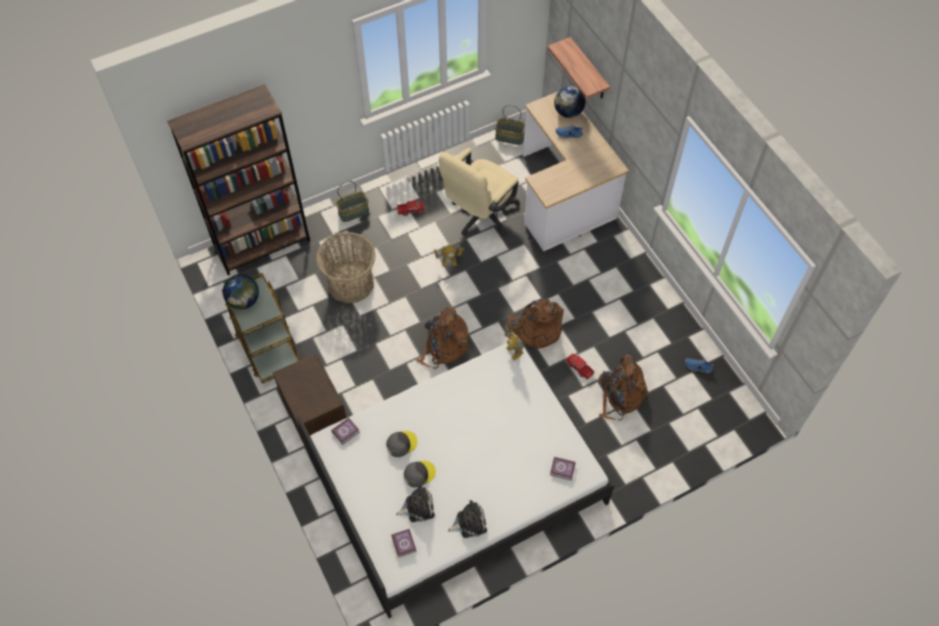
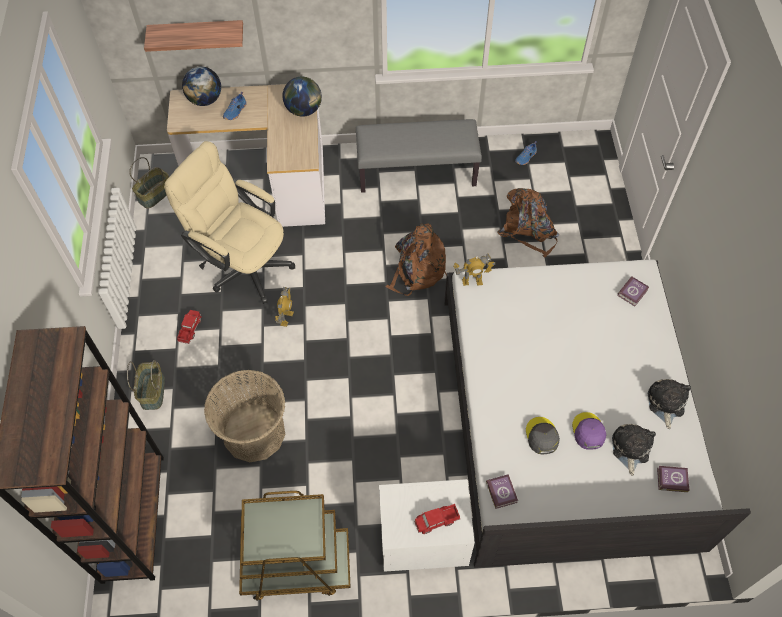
camera: 65 degrees left, 0 degrees up
globe [223,274,259,310] -> globe moved to [283,77,322,117]
brown nightstand [273,353,347,450] -> white nightstand [379,479,475,572]
grey cap [404,461,436,488] -> purple cap [572,412,606,450]
brown backpack [416,307,469,369] -> none
beige office chair [439,148,520,236] -> beige office chair turned 150 degrees clockwise [164,141,295,304]
toy truck [566,353,594,380] -> toy truck moved to [414,504,460,534]
none -> grey bench [356,119,482,193]

